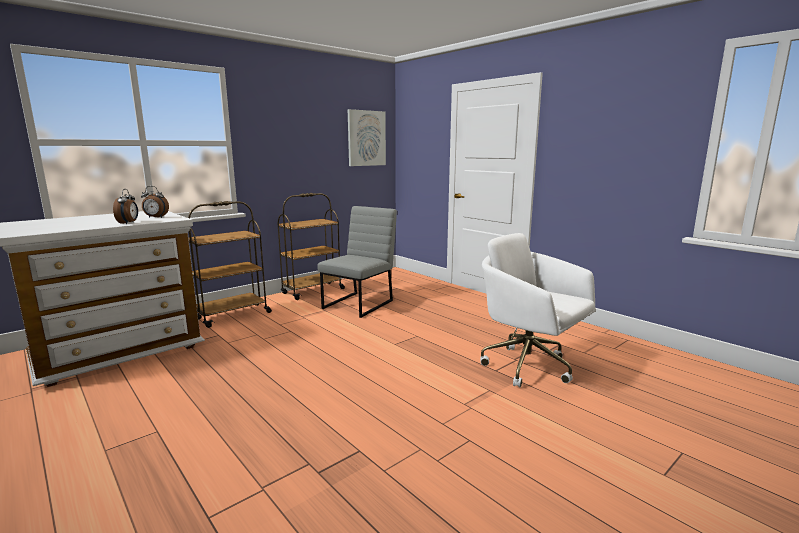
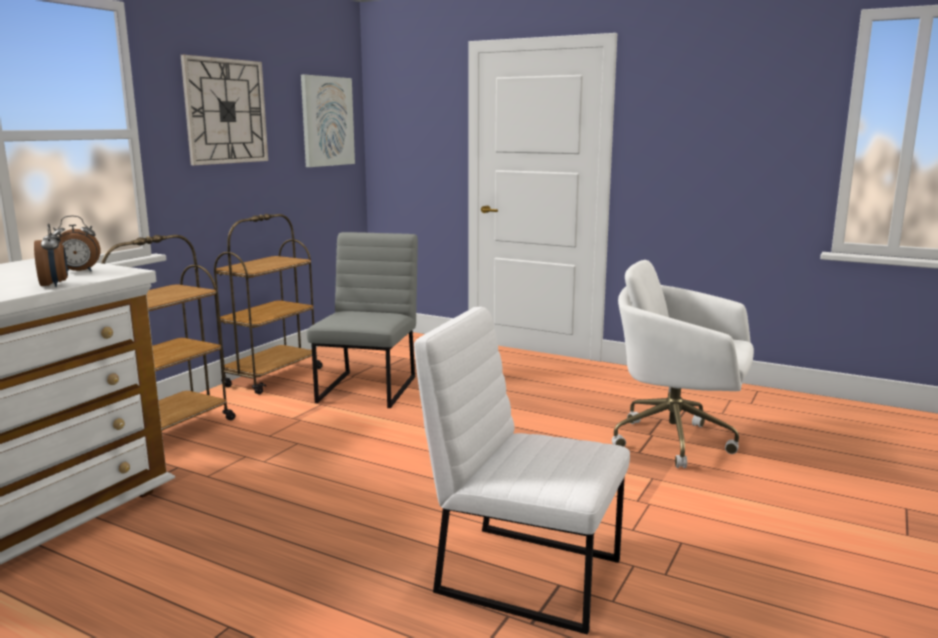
camera: 20 degrees left, 0 degrees up
none -> wall clock [181,55,268,165]
none -> white chair [414,307,630,635]

